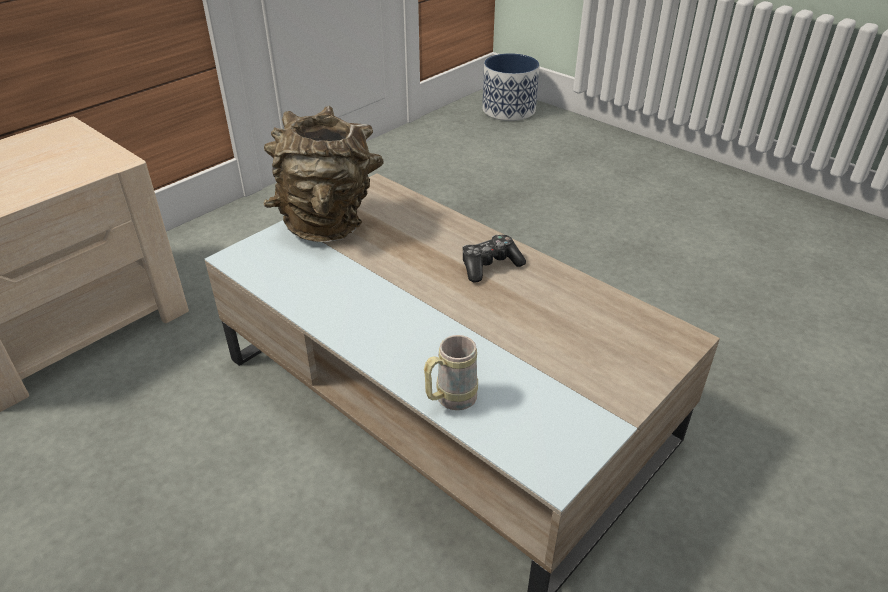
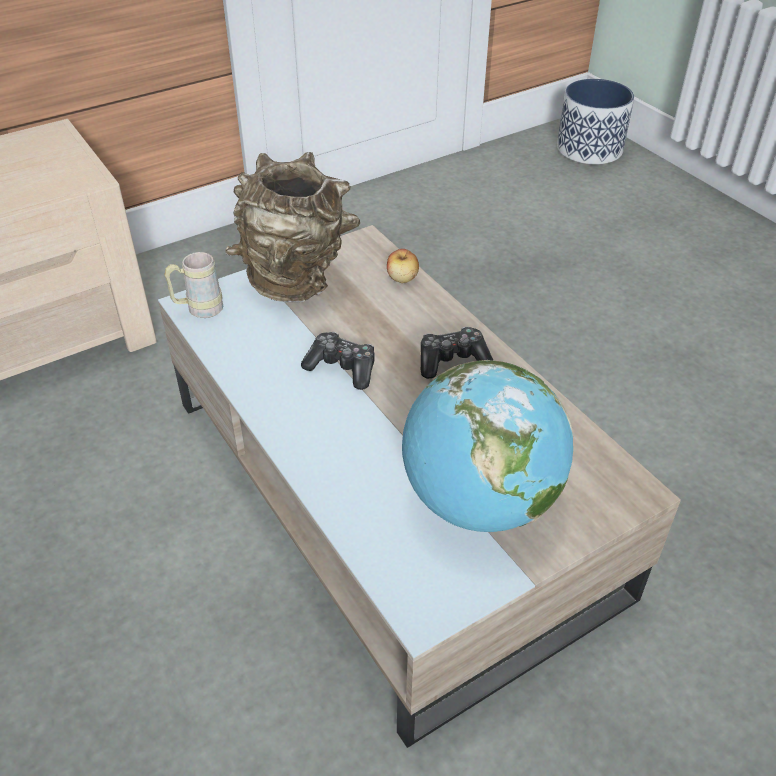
camera: 15 degrees right, 5 degrees up
beige mug [424,335,478,410] -> beige mug moved to [164,252,223,318]
none -> game controller [301,332,374,390]
none -> apple [387,249,419,283]
none -> globe [402,360,573,532]

